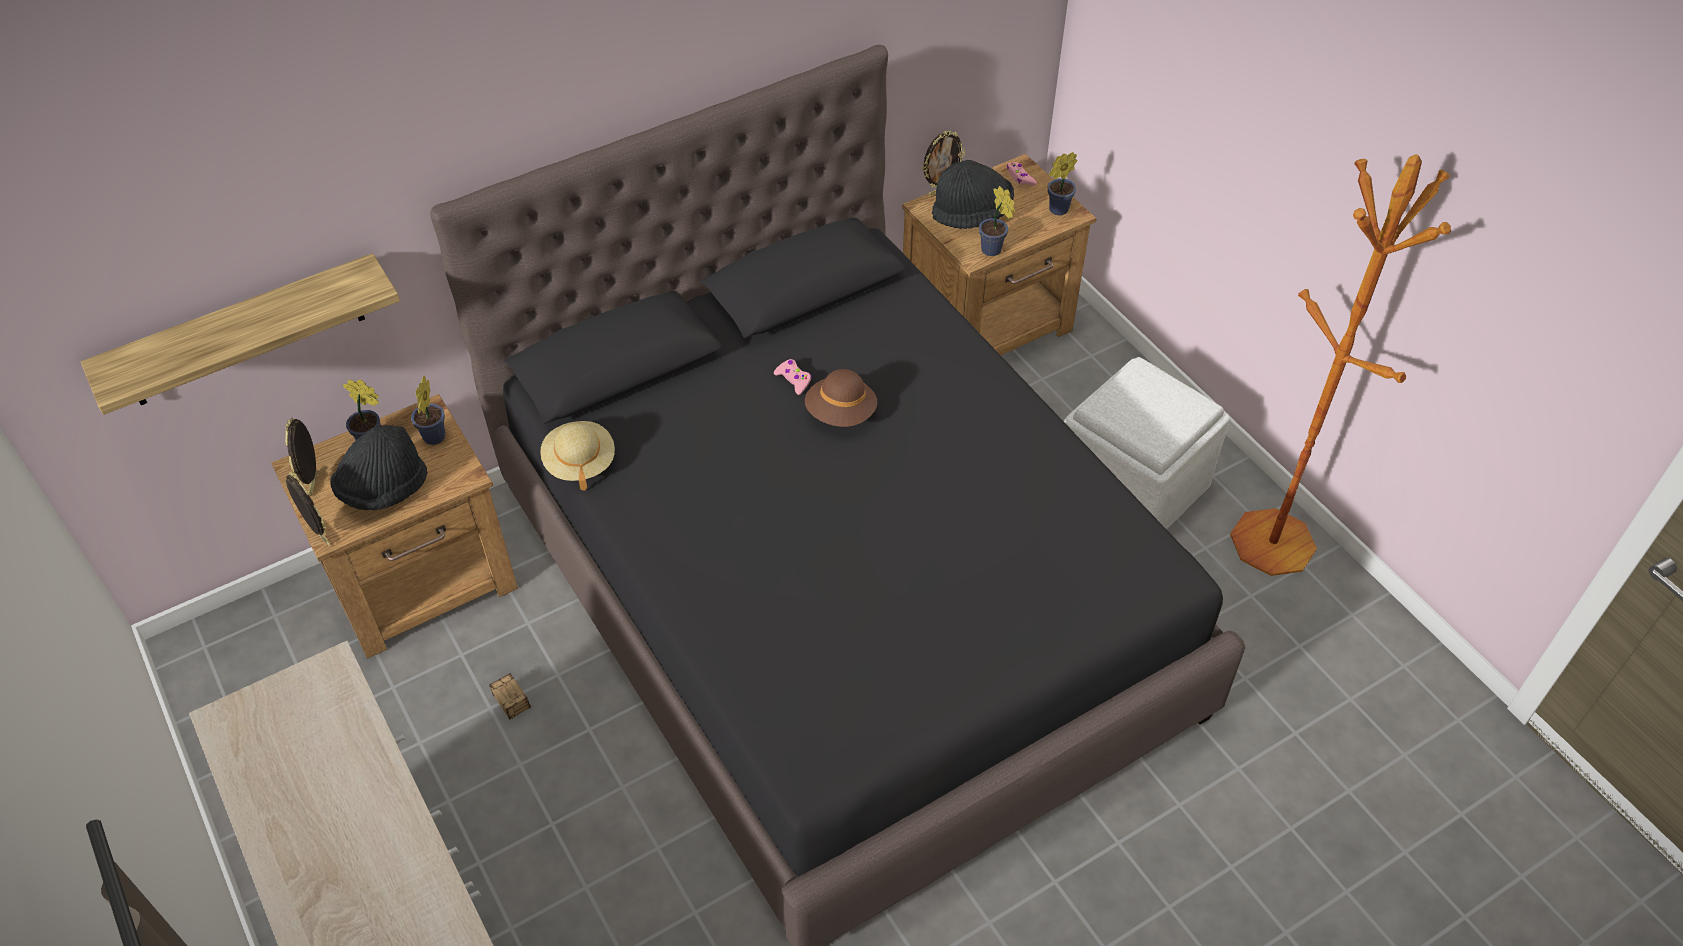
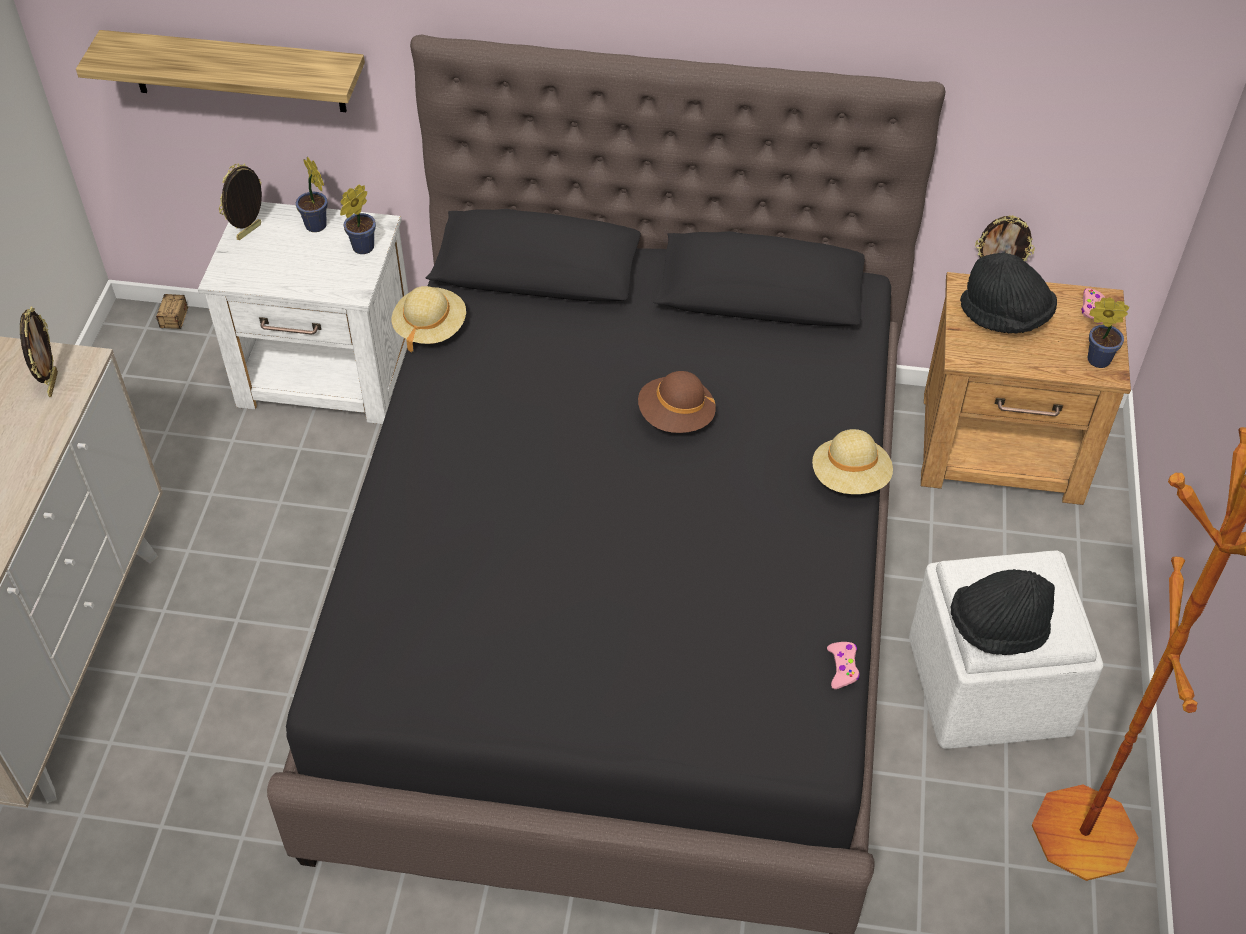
camera: 40 degrees right, 0 degrees up
brown nightstand [271,394,518,659] -> white nightstand [198,202,408,424]
picture frame [286,471,330,546] -> picture frame moved to [20,307,58,397]
black hat [330,425,427,510] -> black hat moved to [950,569,1055,655]
storage box [489,673,531,720] -> storage box moved to [156,294,188,329]
pink game controller [774,359,812,395] -> pink game controller moved to [827,642,860,689]
potted plant [979,186,1015,256] -> none
none -> beige hat [812,429,893,494]

